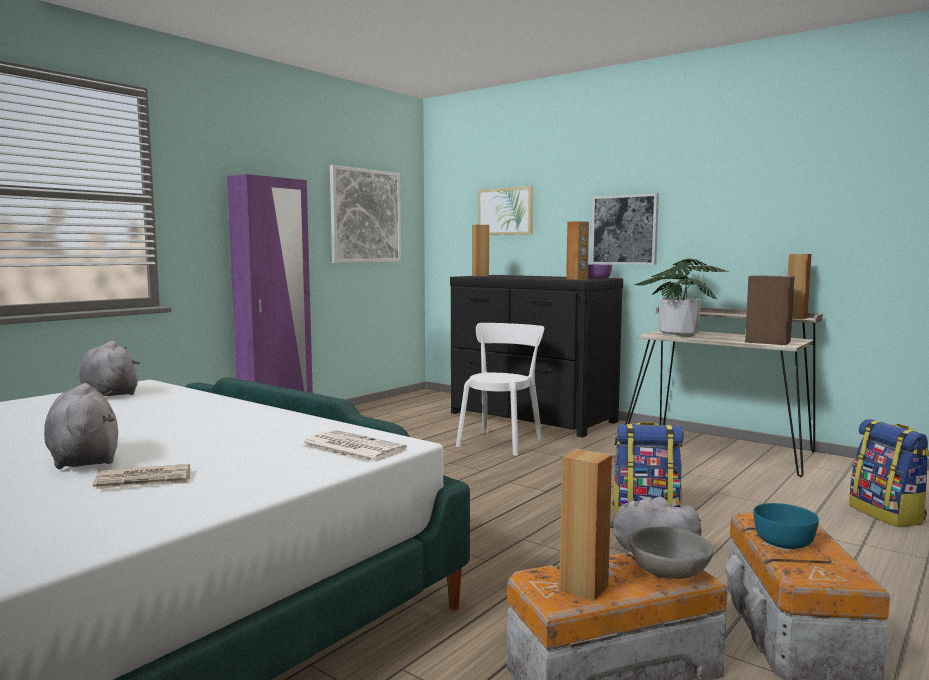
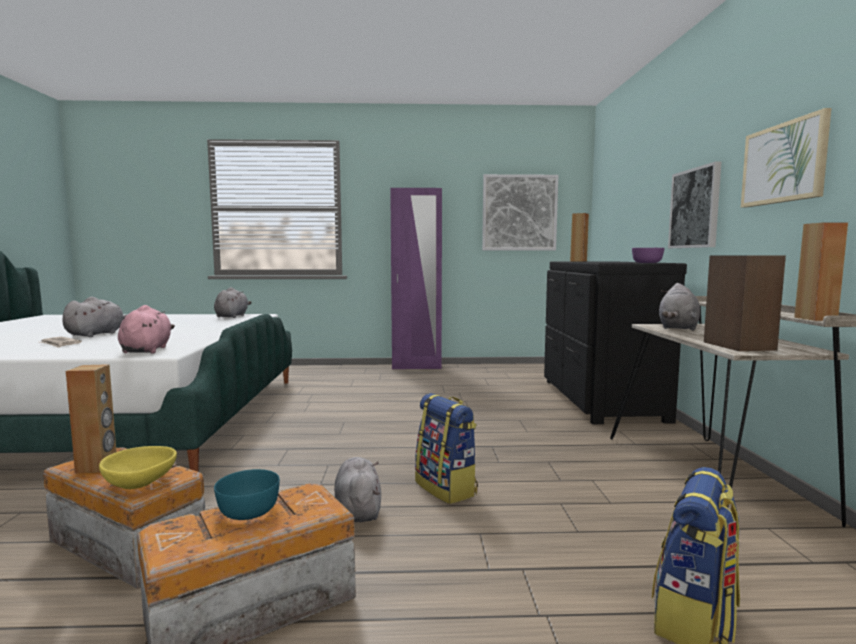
camera: 50 degrees right, 0 degrees up
newspaper [301,430,407,463] -> pink plush toy [118,305,175,354]
white chair [456,323,544,456] -> none
picture [478,186,533,235] -> picture moved to [741,108,832,208]
brown speaker [566,221,589,280] -> none
grey bowl [628,527,713,579] -> yellow bowl [99,446,177,489]
potted plant [634,259,729,337] -> grey plush toy [659,283,700,331]

